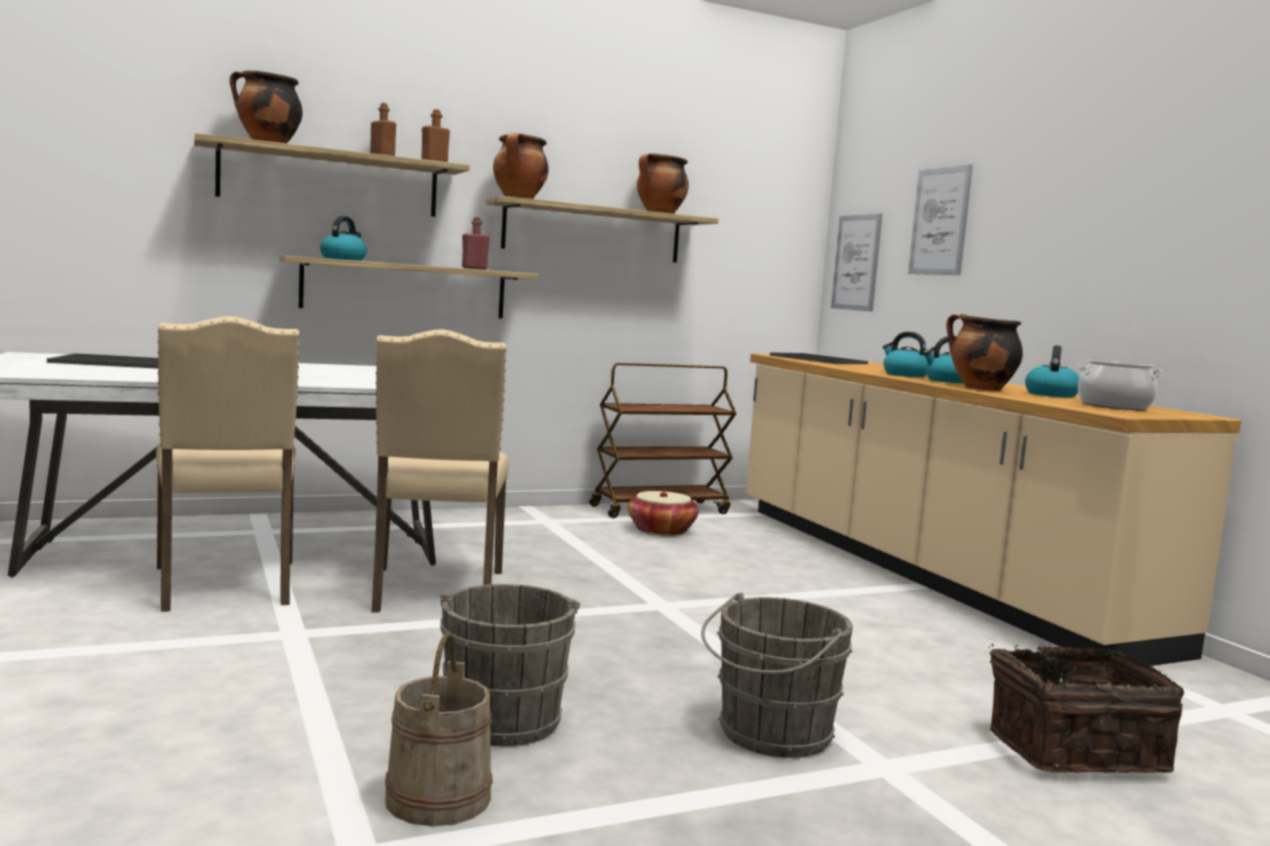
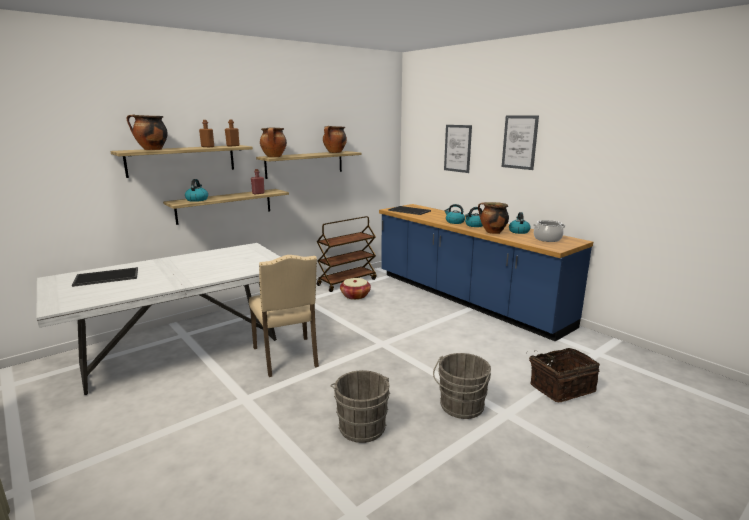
camera: 15 degrees left, 10 degrees up
beige chair [156,316,300,612] -> none
beige bucket [385,632,493,826] -> none
beige counter [746,354,1241,666] -> blue counter [379,204,593,341]
picture [831,214,883,311] -> picture moved to [502,115,539,170]

